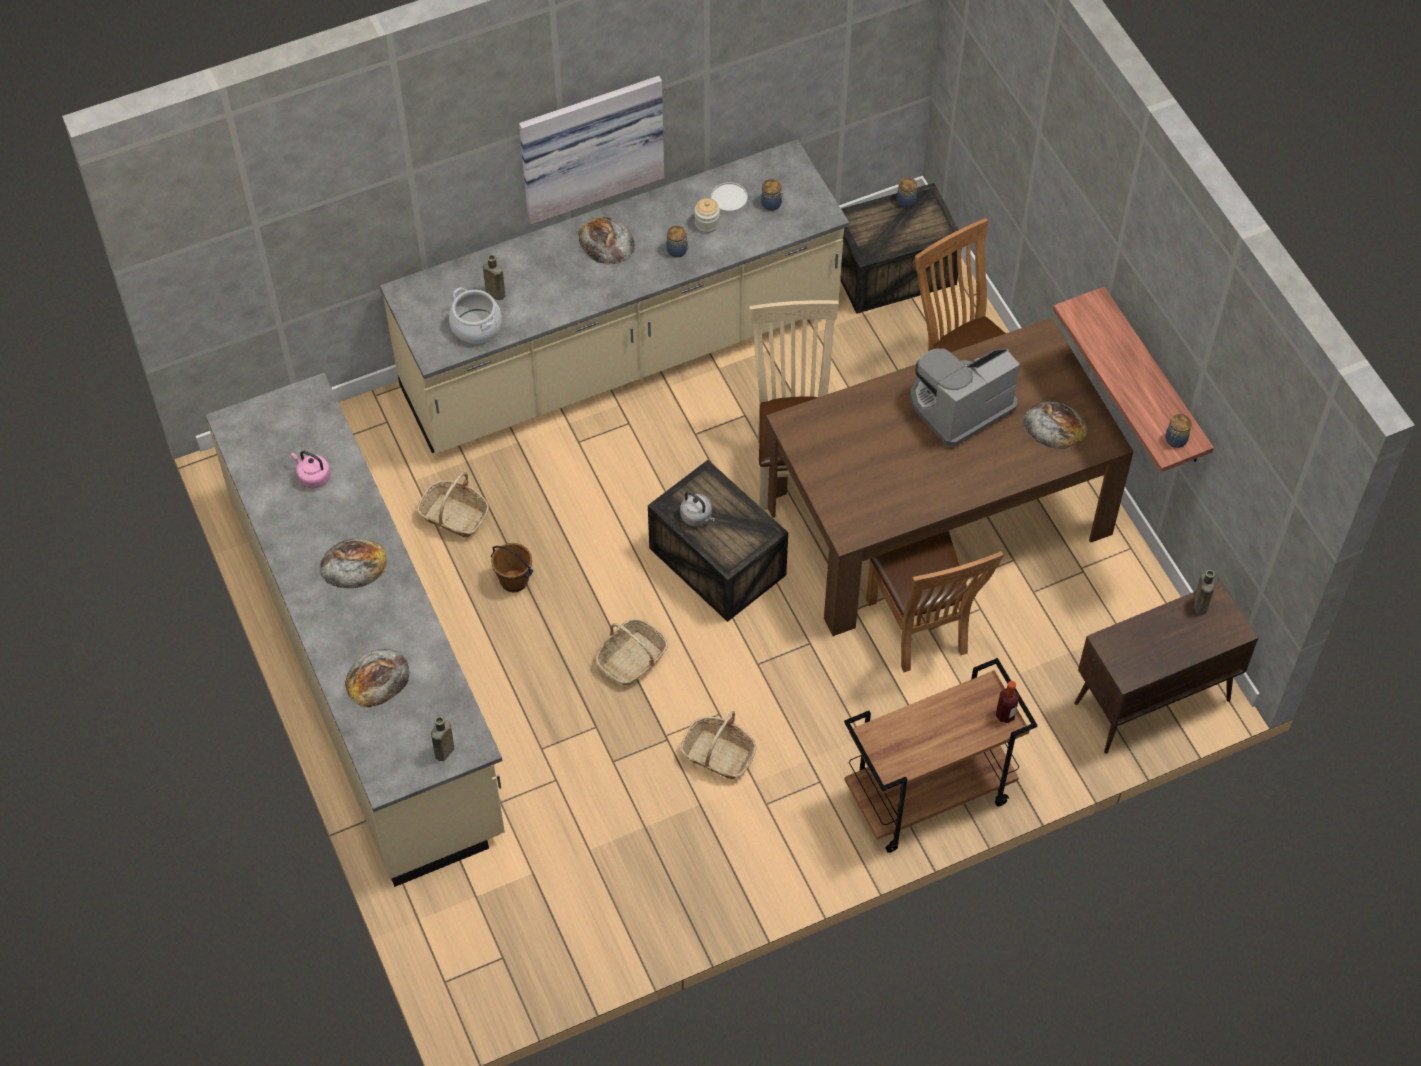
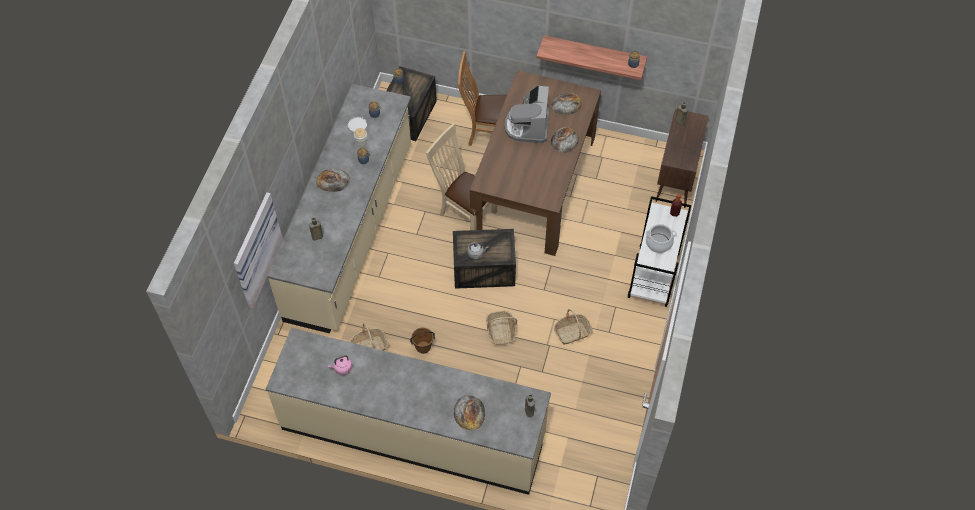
camera: 50 degrees left, 0 degrees up
bread [320,539,387,589] -> bread moved to [550,127,579,153]
cooking pot [449,287,502,343] -> cooking pot moved to [646,224,677,253]
picture [519,76,664,225] -> picture moved to [234,192,283,309]
brown cart [844,658,1037,853] -> white cart [628,196,691,307]
brown chair [866,531,1003,672] -> none

